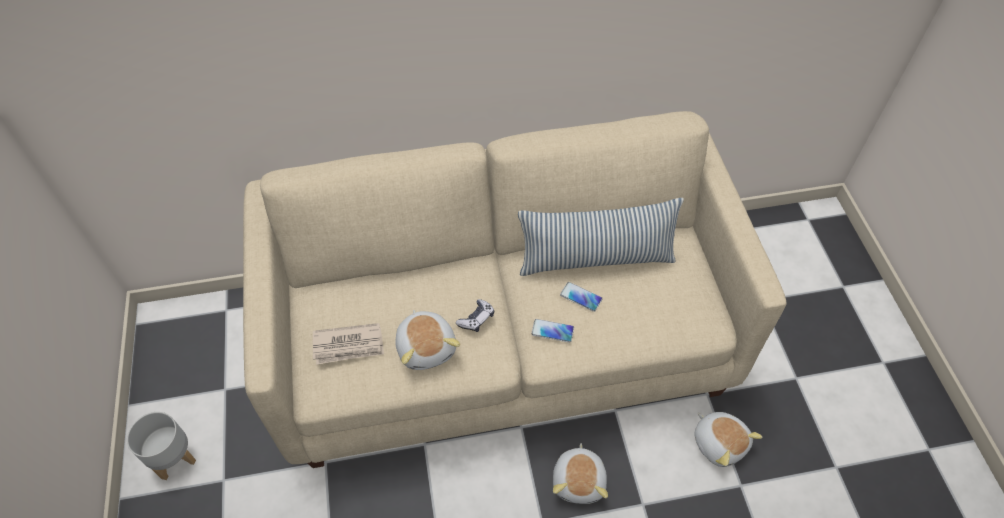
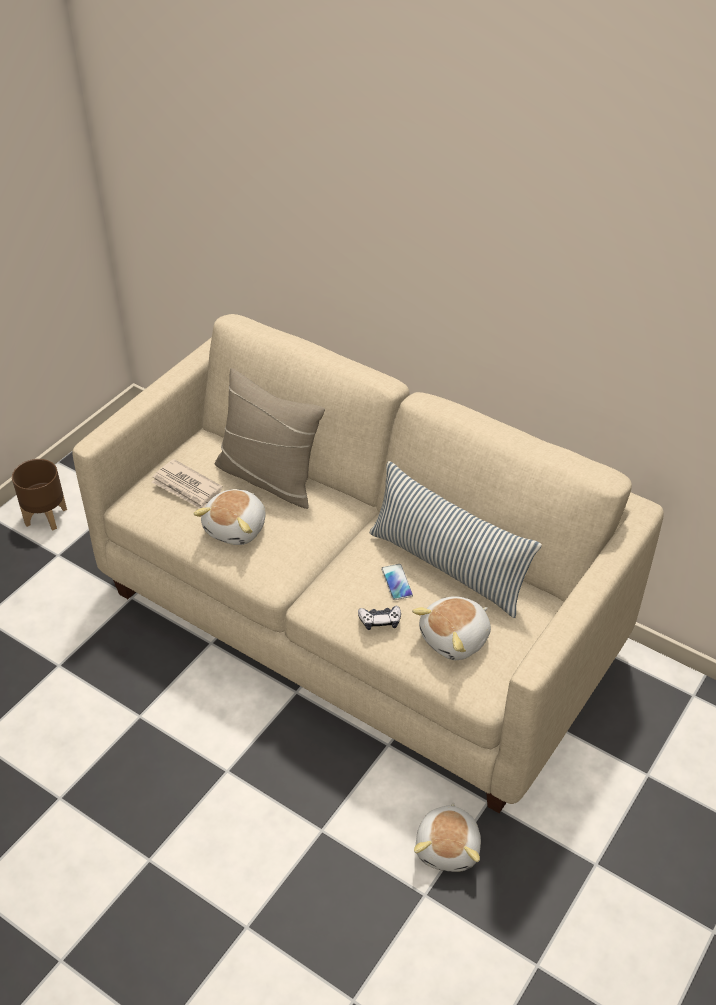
camera: 45 degrees right, 10 degrees down
grey planter [127,412,196,480] -> brown planter [12,459,67,531]
game controller [456,299,494,332] -> game controller moved to [358,606,401,630]
phone [531,319,574,343] -> none
plush toy [553,443,608,504] -> plush toy moved to [412,596,491,660]
none -> beige pillow [215,368,325,509]

